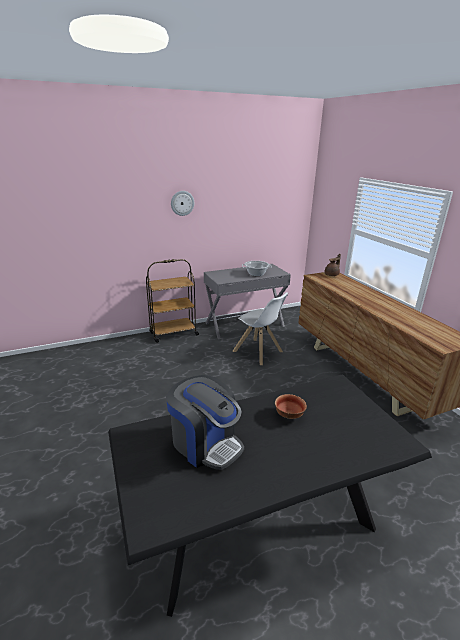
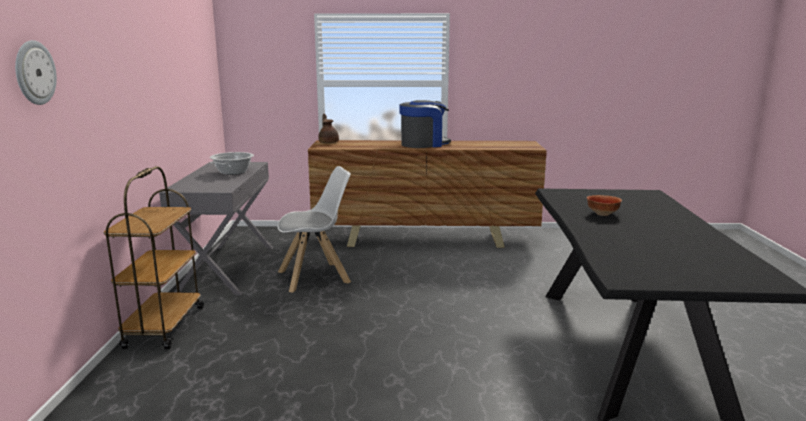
camera: 65 degrees left, 10 degrees down
coffee machine [166,375,244,470] -> coffee machine moved to [399,100,451,148]
wall clock [171,191,194,216] -> wall clock moved to [15,40,57,105]

